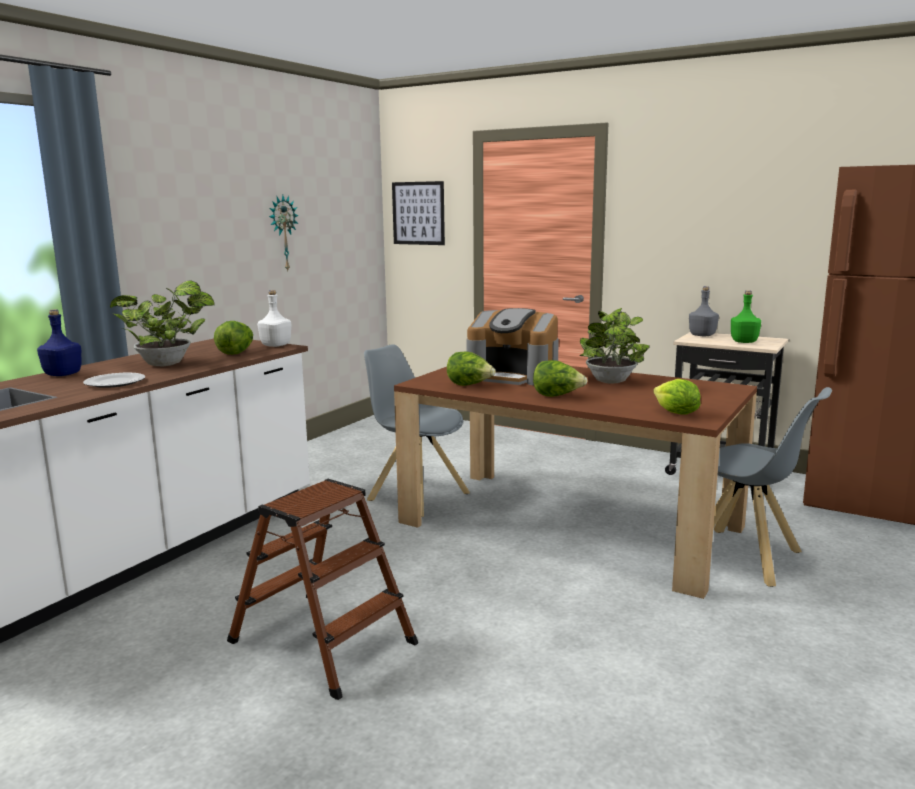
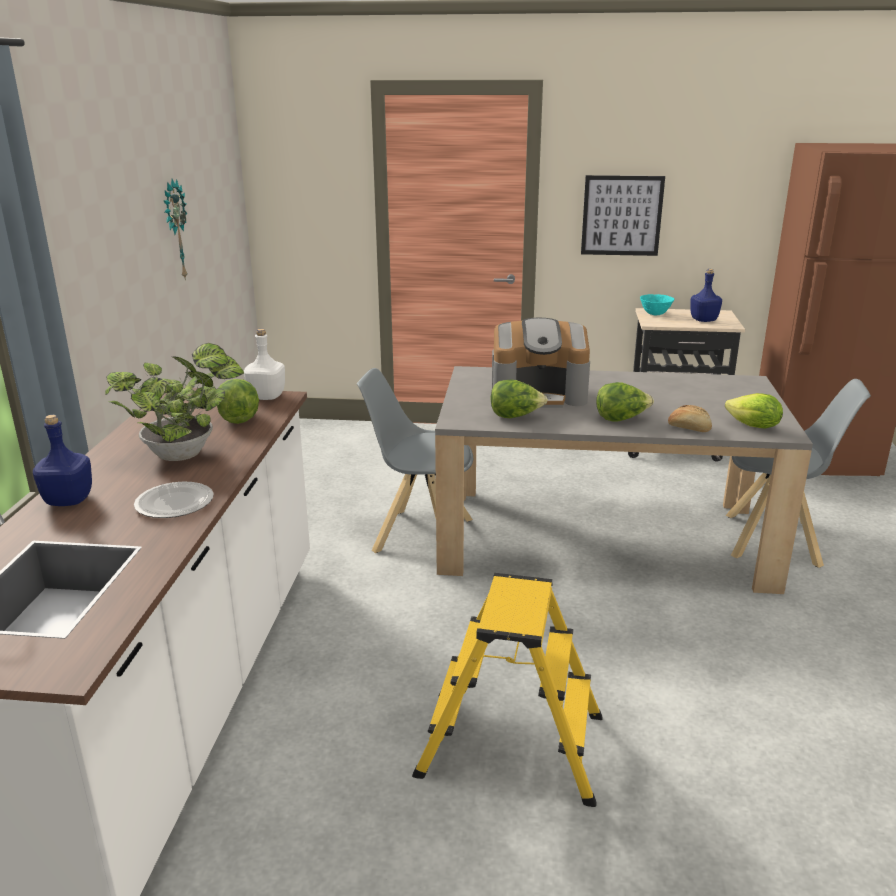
camera: 25 degrees left, 10 degrees up
brown step ladder [227,479,418,700] -> yellow step ladder [412,573,603,807]
picture [392,181,445,245] -> picture moved to [581,175,665,256]
brown dining table [394,366,757,599] -> grey dining table [435,366,813,594]
potted plant [580,308,650,384] -> none
grey bottle [689,286,719,336] -> turquoise bowl [640,294,674,315]
green bottle [731,290,761,343] -> blue bottle [690,269,722,322]
none -> bread [668,405,712,432]

